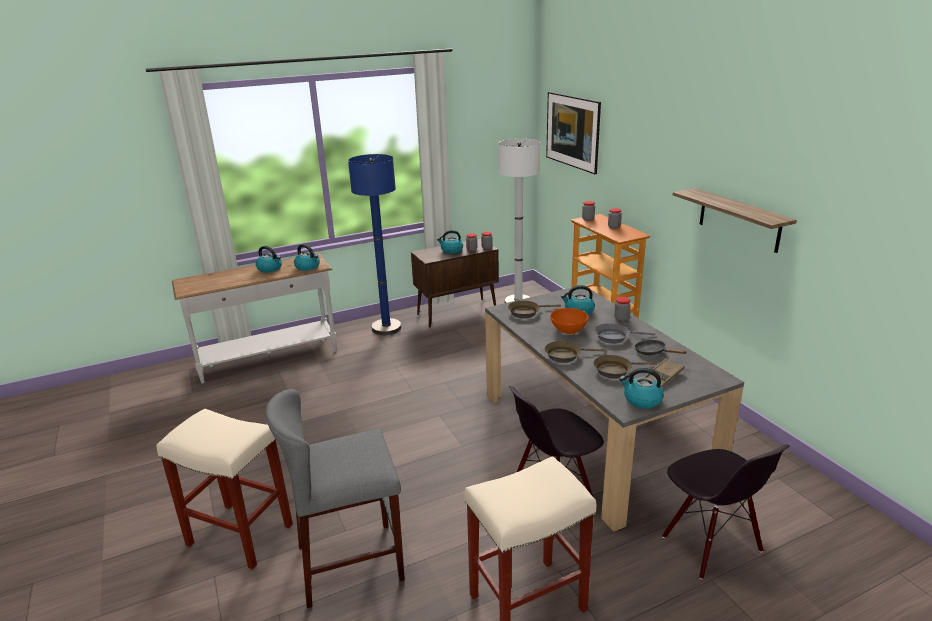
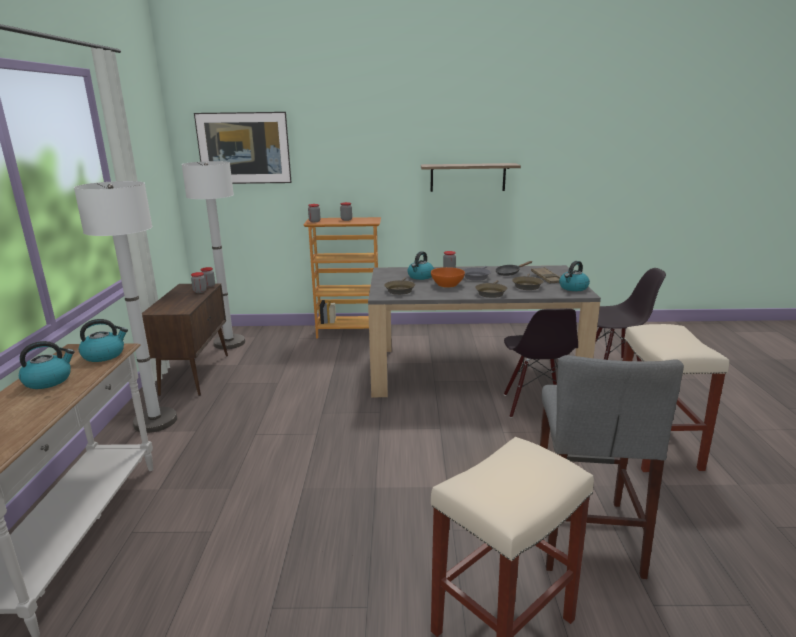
camera: 65 degrees left, 5 degrees down
blue floor lamp [348,154,401,335] -> white floor lamp [74,181,177,433]
kettle [437,230,463,254] -> none

